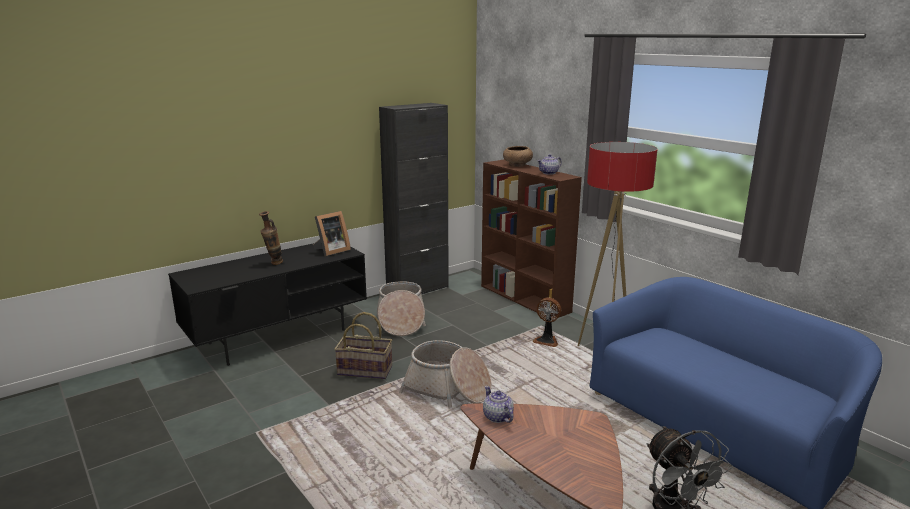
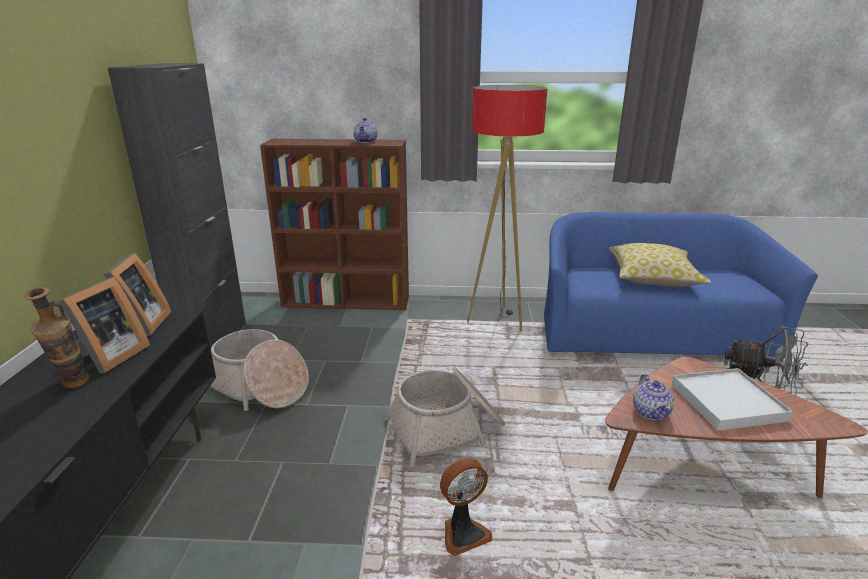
camera: 50 degrees left, 5 degrees up
basket [334,312,392,379] -> none
teapot [483,386,514,423] -> teapot turned 105 degrees counterclockwise [633,374,674,421]
brown bowl [503,146,533,167] -> none
fan [533,297,561,347] -> fan moved to [440,458,492,556]
none -> picture frame [59,277,150,374]
none -> pillow [609,243,711,287]
none -> white tray [671,368,793,431]

